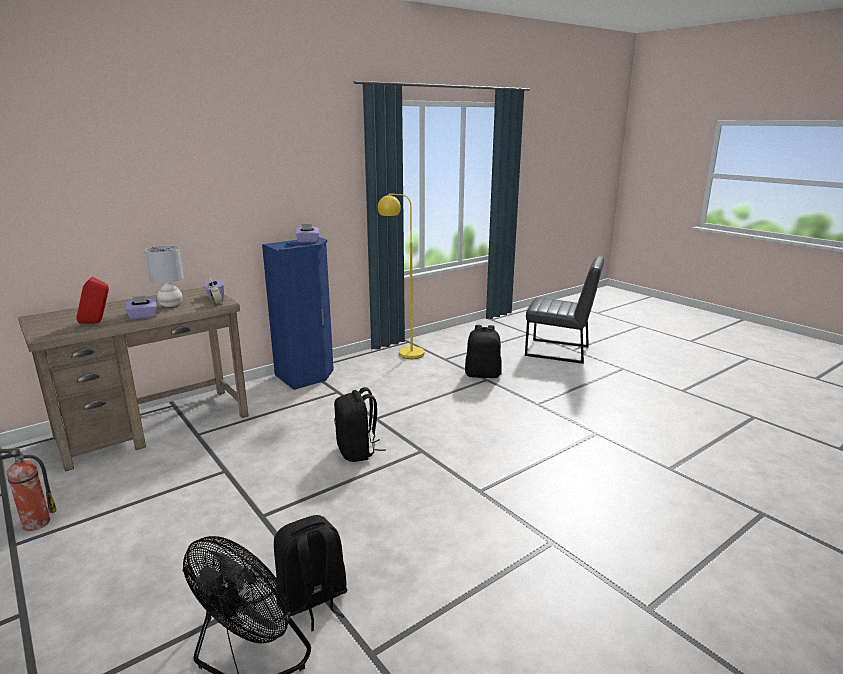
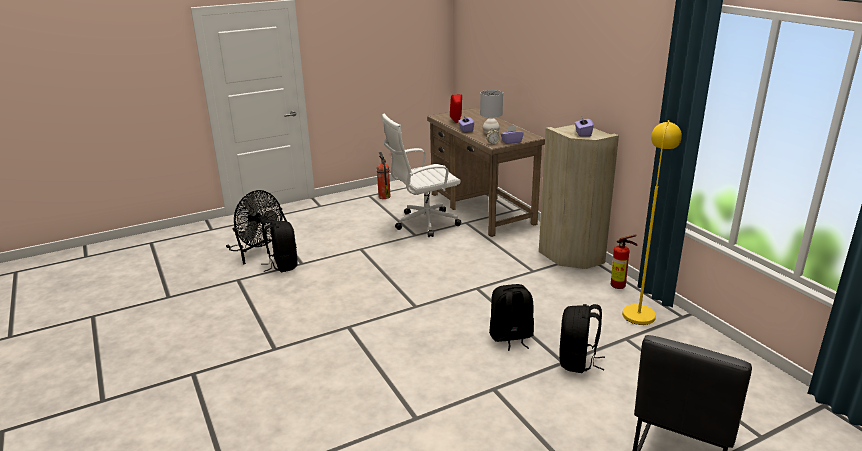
camera: 100 degrees right, 5 degrees up
blue cabinet [262,237,334,390] -> beige cabinet [539,124,619,269]
black backpack [334,387,386,462] -> black backpack moved to [489,284,534,351]
none -> white office chair [382,114,461,237]
none -> fire extinguisher [611,234,638,289]

